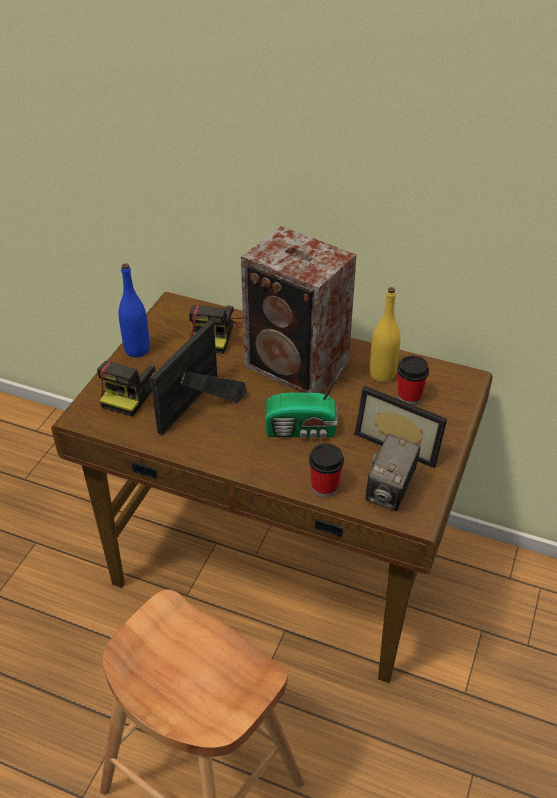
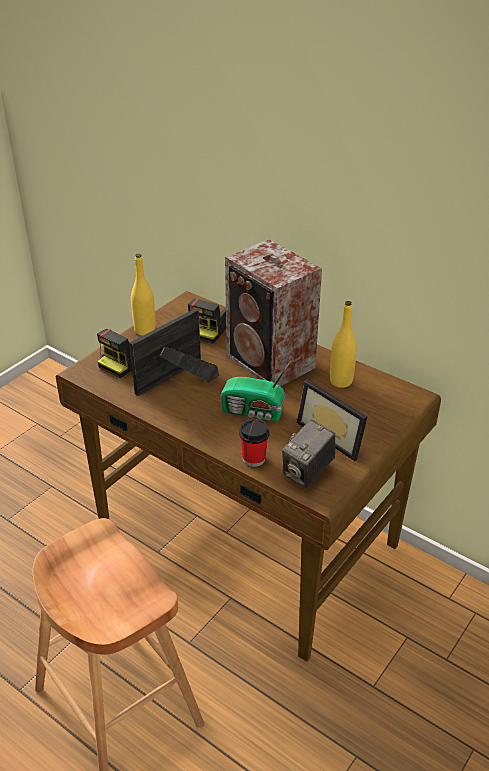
camera: 15 degrees right, 5 degrees down
blue bottle [118,263,150,357] -> yellow bottle [131,254,156,336]
cup [397,355,429,405] -> none

